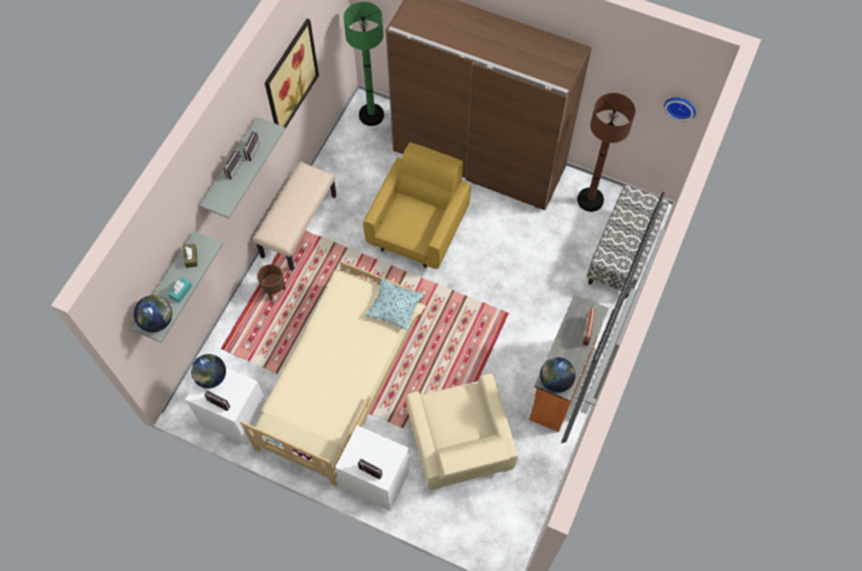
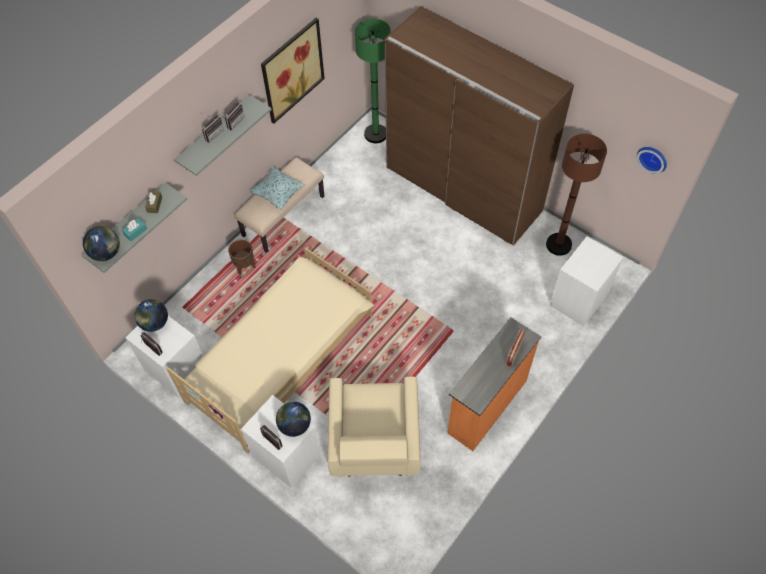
camera: 15 degrees right, 5 degrees down
yellow armchair [363,142,471,269] -> none
pillow [365,279,424,330] -> pillow moved to [249,166,305,209]
globe [540,357,575,393] -> globe moved to [276,402,311,437]
bench [586,185,669,298] -> white nightstand [551,236,623,327]

